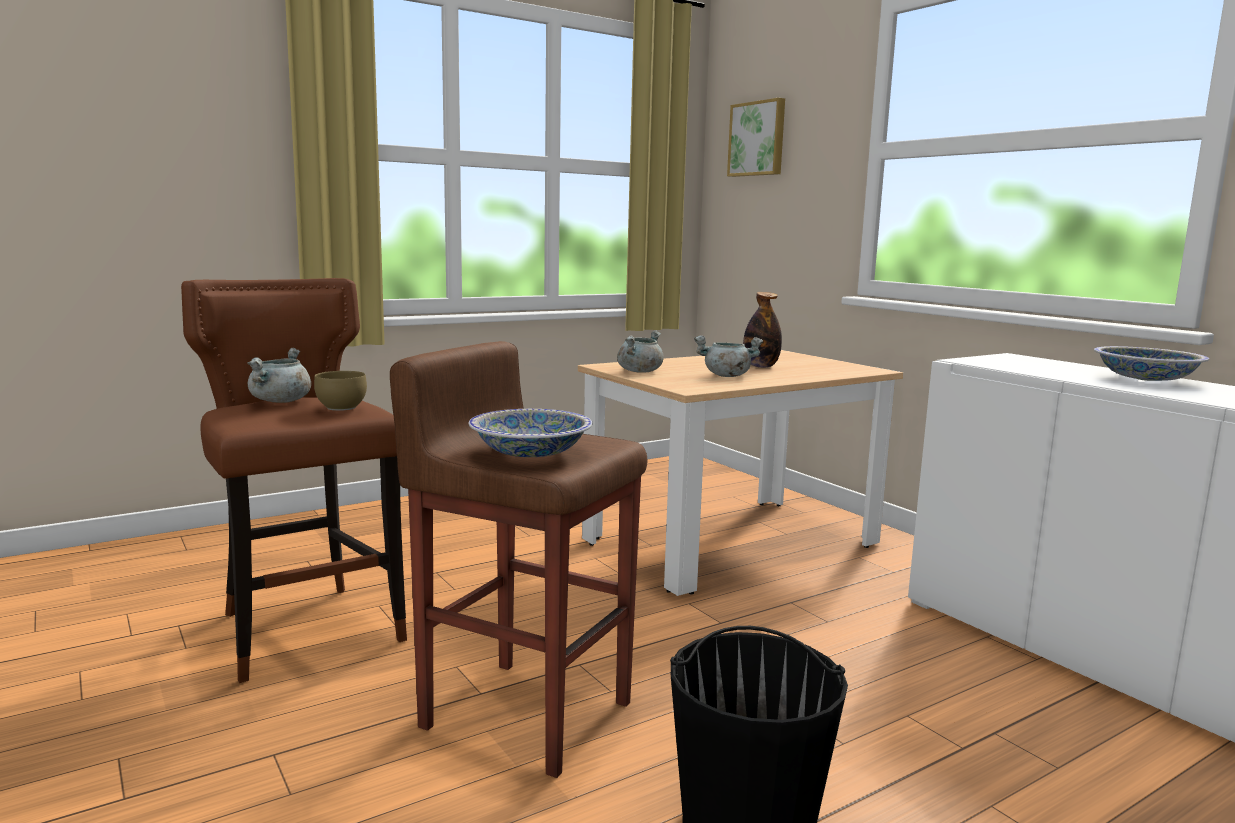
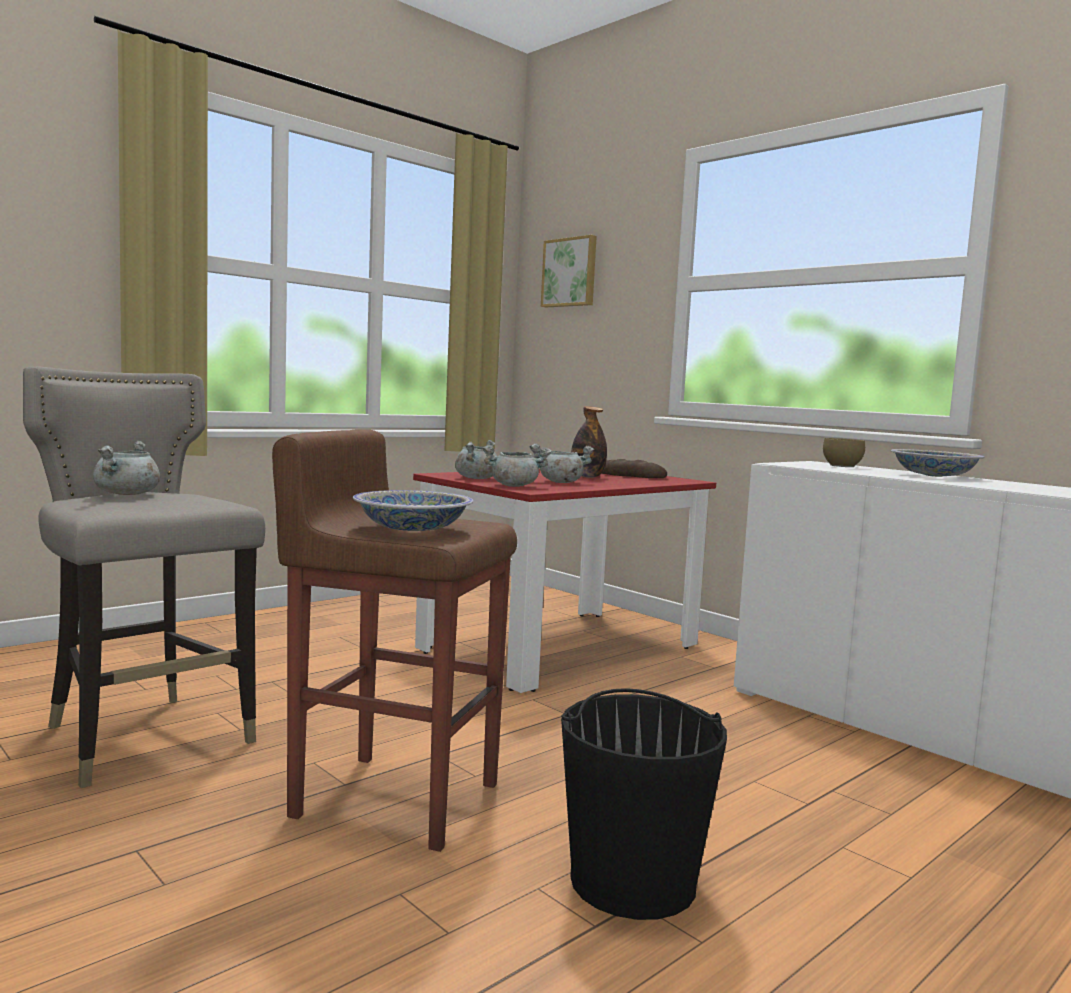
camera: 10 degrees left, 5 degrees down
brown stool [181,278,407,683] -> grey stool [23,366,265,788]
brown bowl [314,371,367,411] -> brown bowl moved to [823,438,865,467]
beige dining table [578,350,903,596] -> red dining table [413,469,716,693]
none -> grey cooking pot [482,445,551,487]
none -> bread [601,459,667,478]

